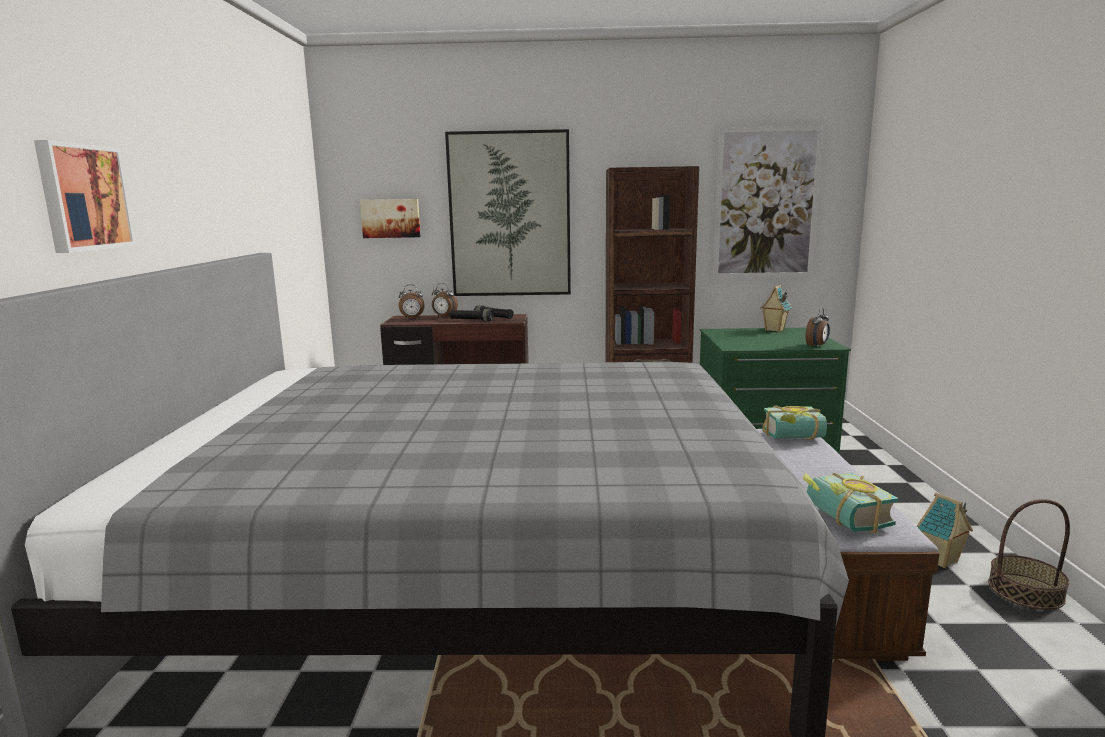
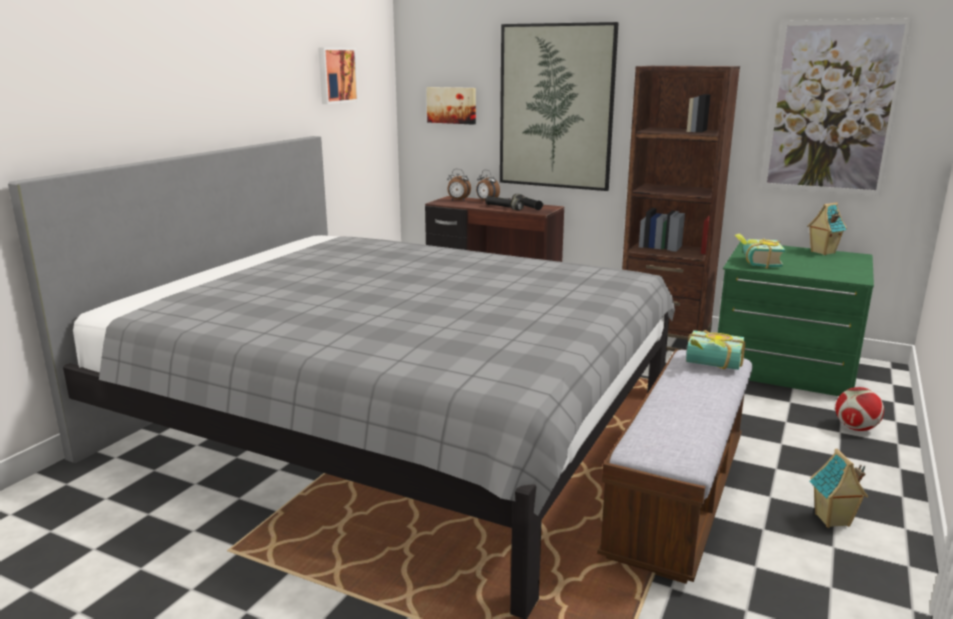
camera: 25 degrees right, 5 degrees up
picture [34,140,136,253] -> picture moved to [318,47,359,104]
book [803,473,899,533] -> book moved to [735,234,785,269]
alarm clock [805,308,830,347] -> none
basket [988,499,1070,610] -> none
none -> football [835,387,884,431]

